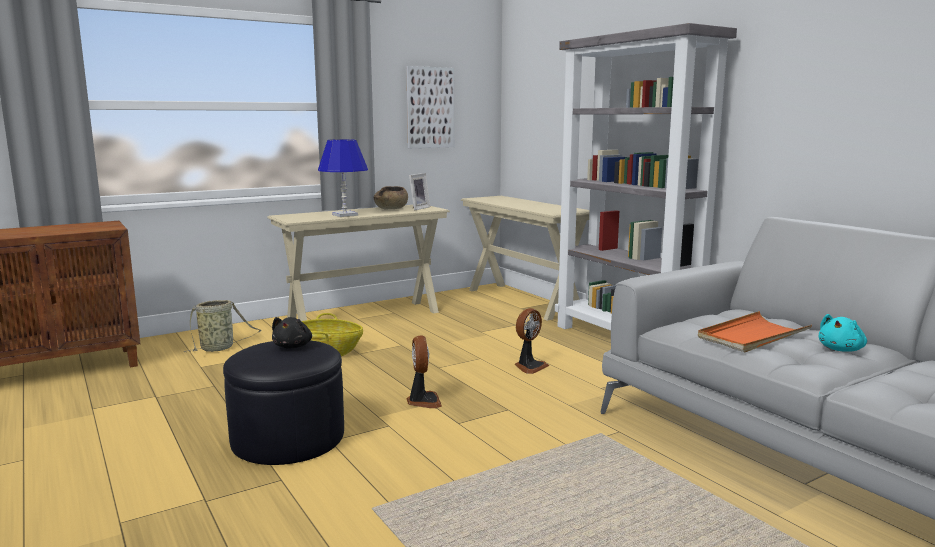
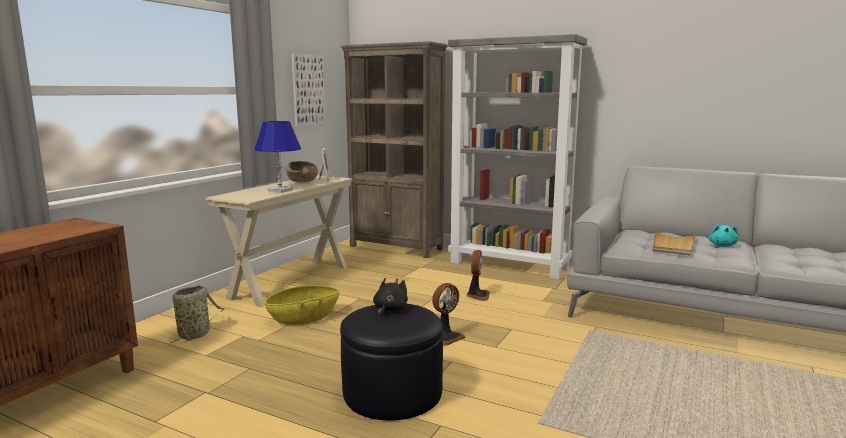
camera: 30 degrees left, 0 degrees up
black plush toy [272,317,312,348] -> black plush toy turned 135 degrees counterclockwise [373,278,408,318]
fan [407,335,442,408] -> fan turned 90 degrees clockwise [432,283,466,346]
beige console table [461,196,590,321] -> brown bookcase [341,41,448,258]
orange tray [698,311,812,352] -> beige tray [653,229,696,256]

